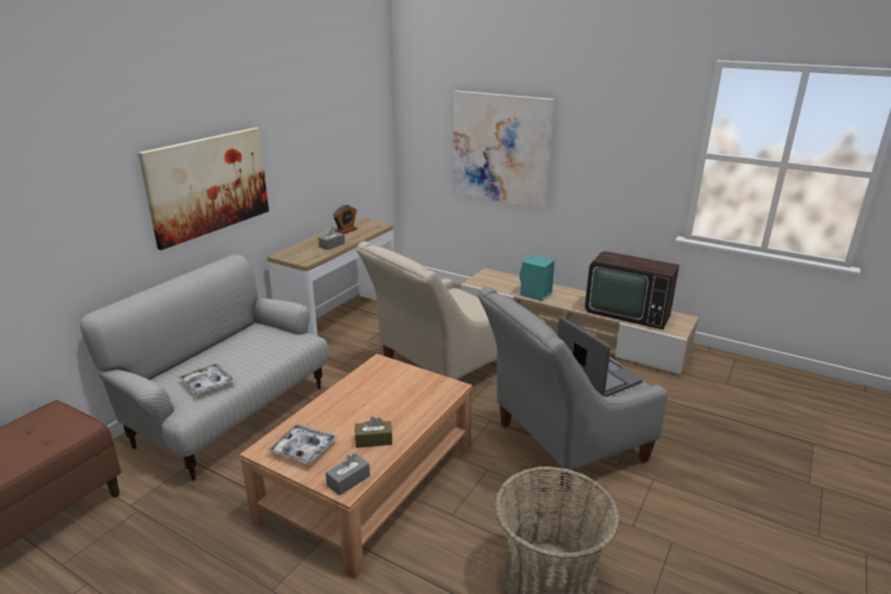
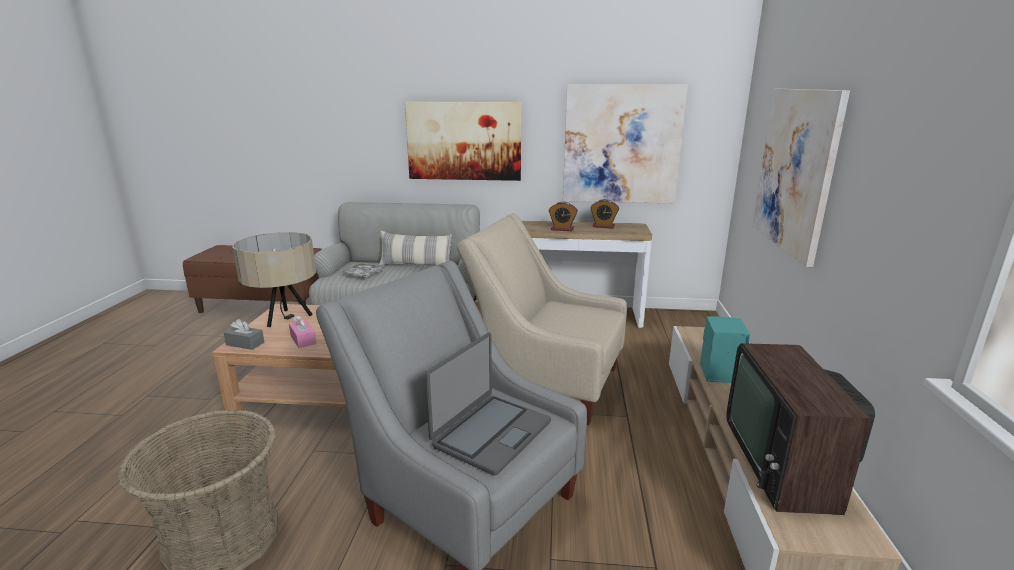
camera: 65 degrees right, 5 degrees down
tray [267,424,338,465] -> beige table lamp [232,232,316,327]
grey tissue box [318,226,345,250] -> alarm clock [549,202,578,231]
brown tissue box [355,416,392,448] -> pink tissue box [289,315,316,348]
none -> pillow [379,231,453,266]
none -> picture [563,85,688,203]

